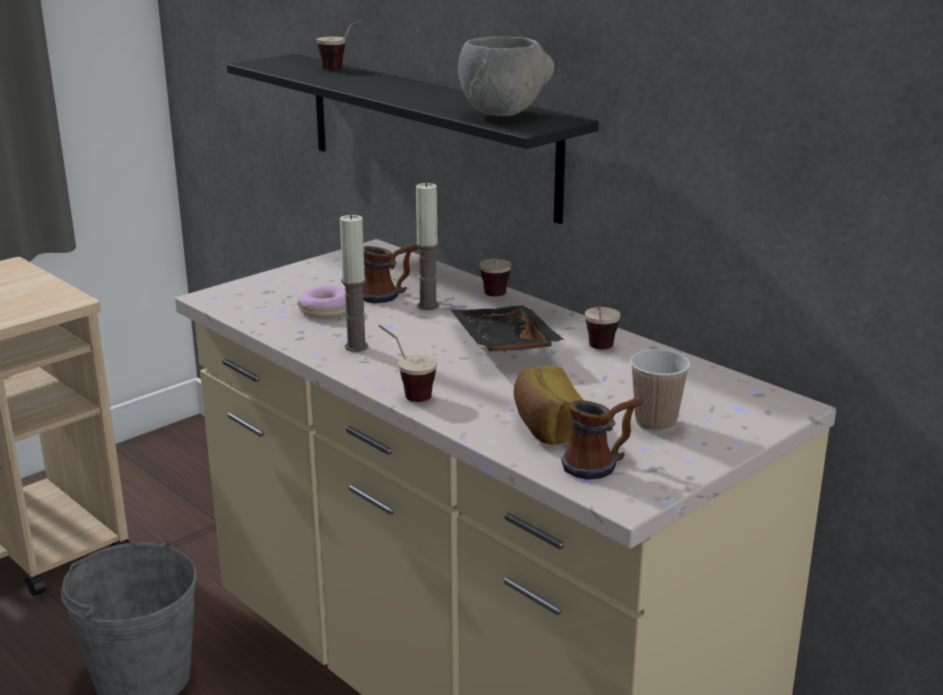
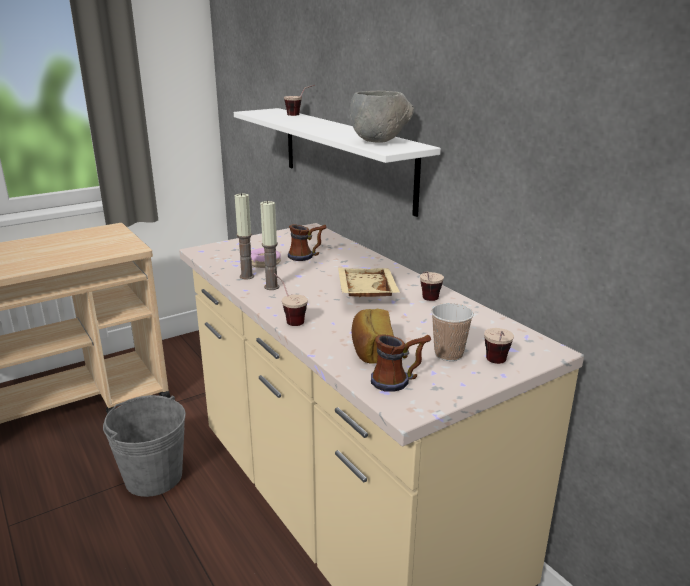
camera: 10 degrees right, 0 degrees up
black shelf [227,54,599,224] -> white shelf [234,108,441,217]
candle [416,182,439,310] -> candle moved to [234,193,254,279]
black tray [451,305,565,352] -> beige tray [338,268,400,297]
cup [480,256,511,297] -> cup moved to [484,328,514,364]

